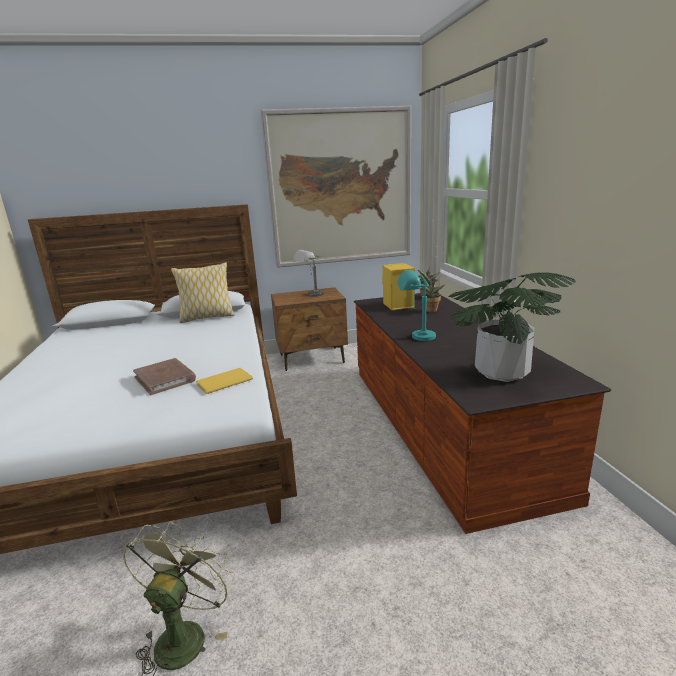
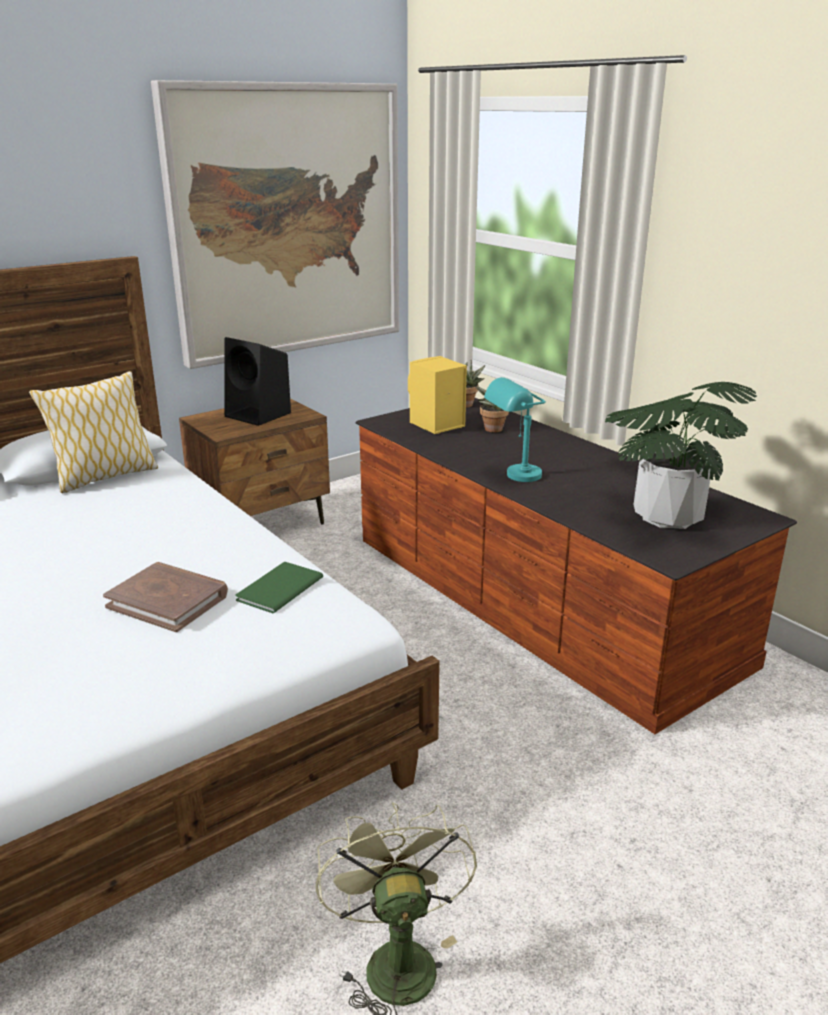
camera: 25 degrees left, 5 degrees up
yellow book [196,368,253,394] -> green book [236,562,323,613]
grey table lamp [294,250,324,297] -> black speaker [225,337,291,426]

